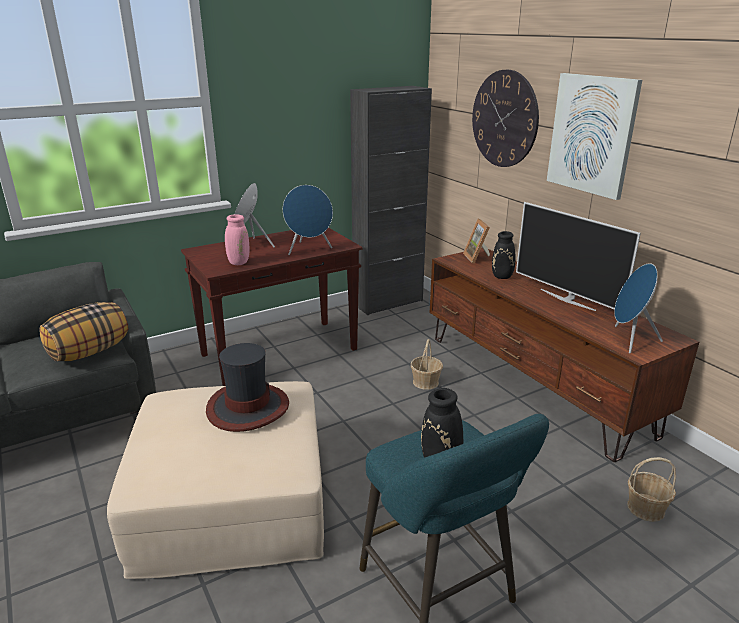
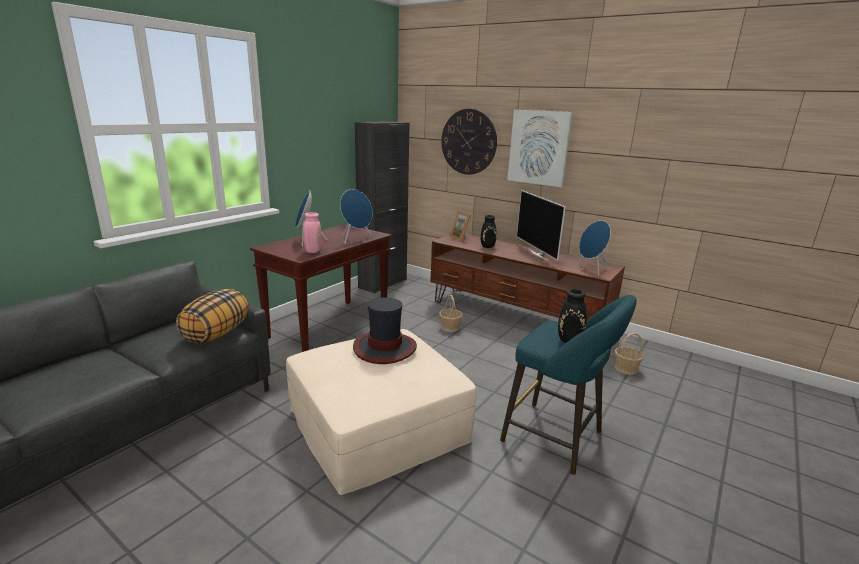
camera: 25 degrees left, 5 degrees down
television [516,202,641,311] -> television turned 45 degrees clockwise [516,190,566,261]

